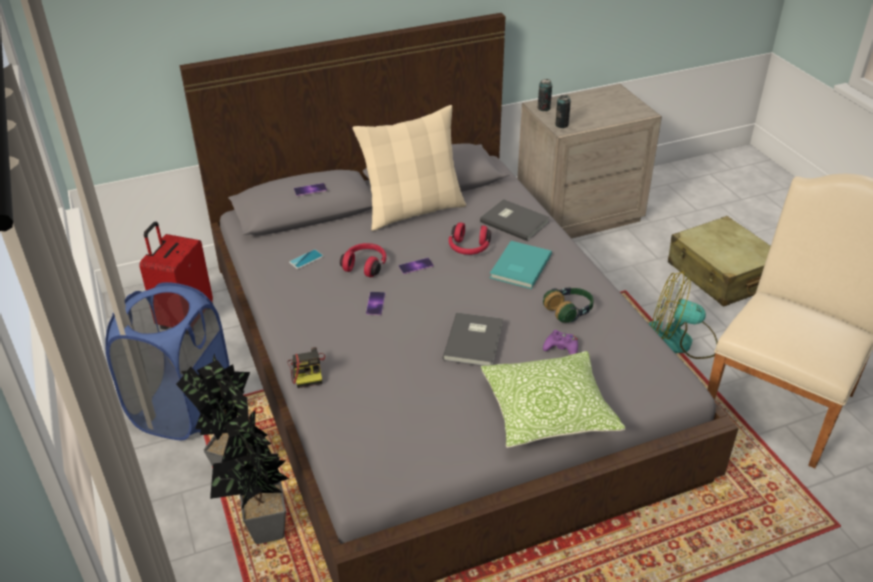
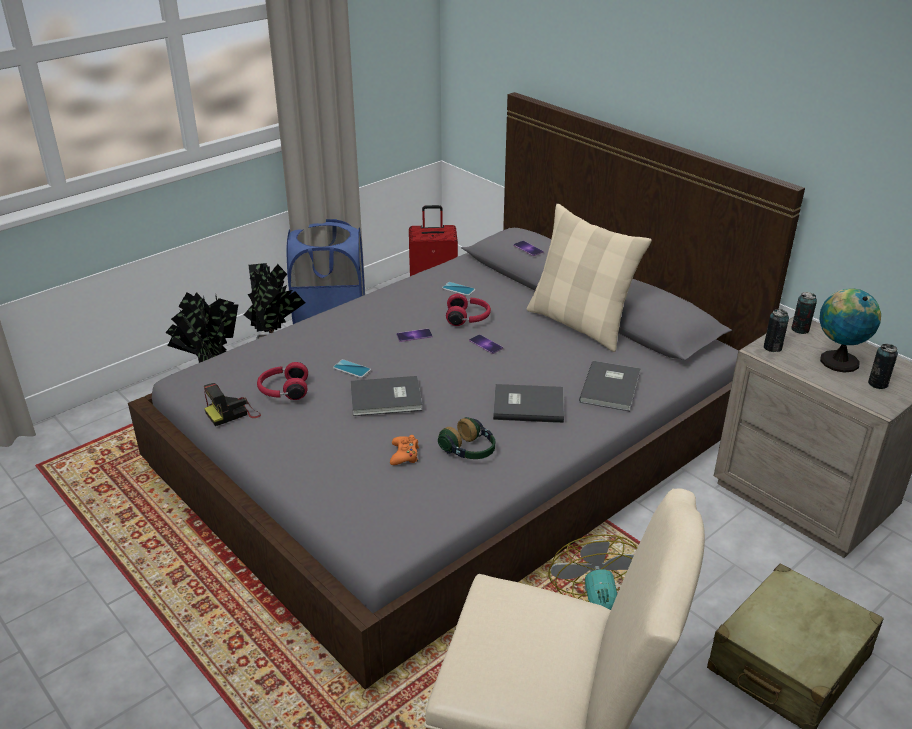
camera: 70 degrees right, 5 degrees down
camera [287,347,325,388] -> camera moved to [204,383,261,426]
red headphones [448,222,491,255] -> red headphones moved to [257,362,308,400]
pillow [481,351,625,448] -> none
turquoise book [490,241,552,289] -> grey book [493,384,564,423]
purple game controller [543,330,578,355] -> orange game controller [390,435,419,465]
none -> phone [333,359,371,378]
none -> globe [819,288,881,373]
none -> can [868,344,898,389]

